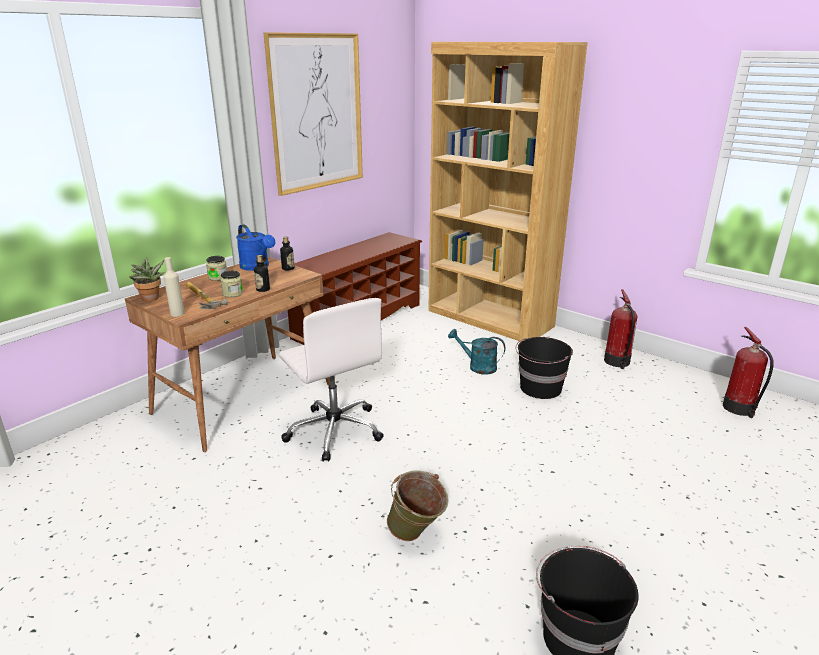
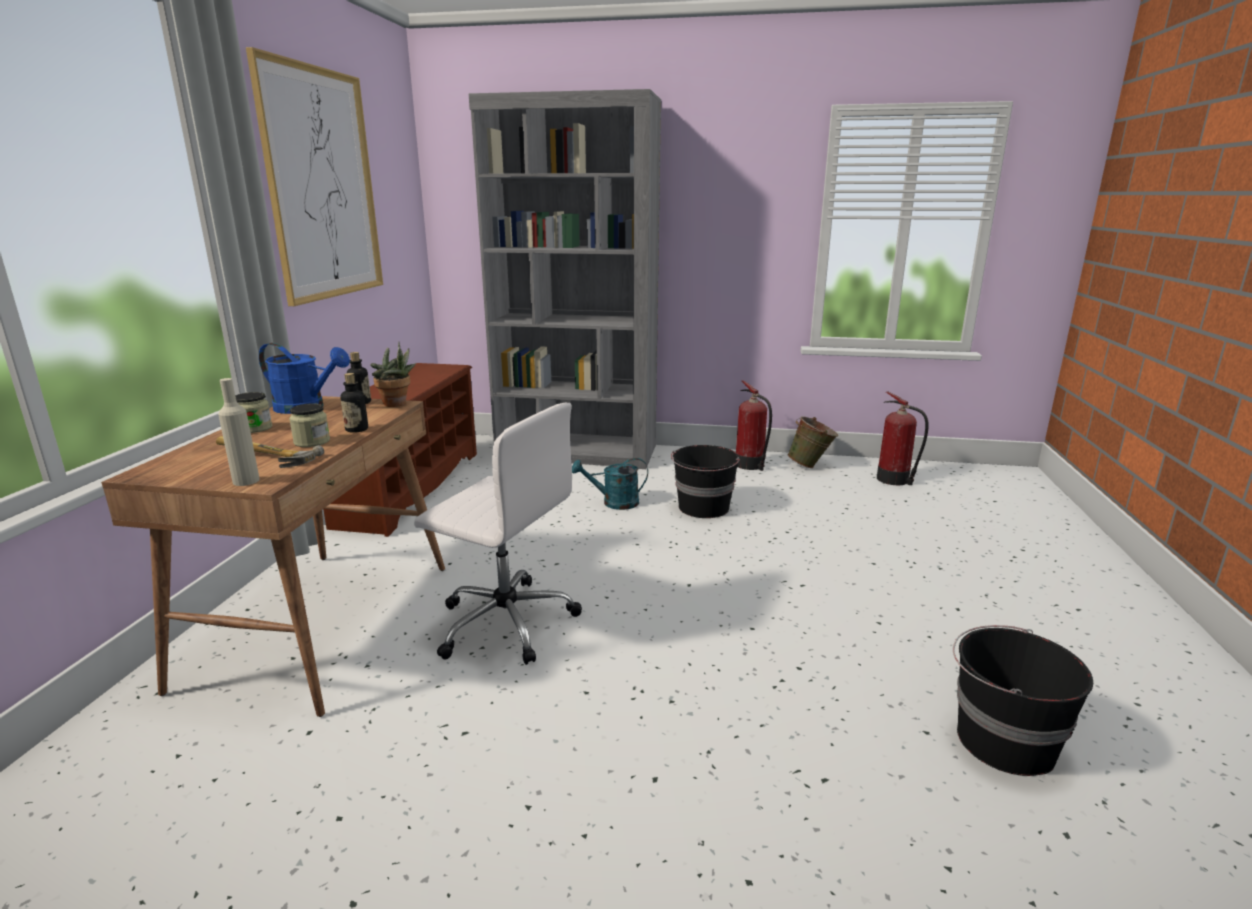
camera: 30 degrees left, 5 degrees down
potted plant [129,257,164,301] -> potted plant moved to [370,342,416,407]
green bucket [387,471,448,541] -> green bucket moved to [787,416,838,468]
brown bookcase [428,42,588,342] -> grey bookcase [469,89,661,469]

